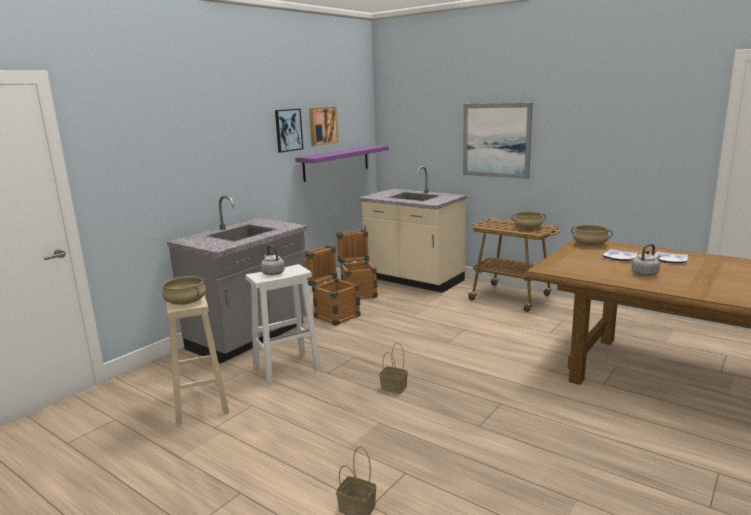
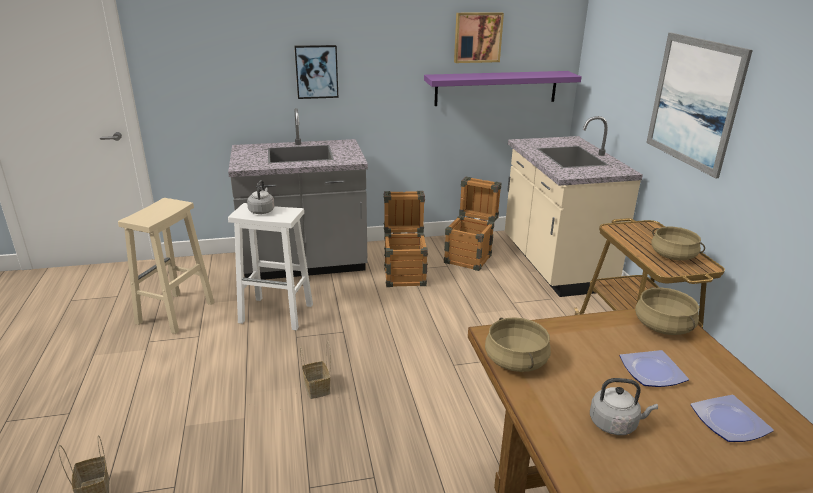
camera: 40 degrees right, 10 degrees up
beige cooking pot [162,276,206,305] -> beige cooking pot moved to [485,317,551,372]
picture [275,109,303,153] -> picture moved to [295,45,338,99]

